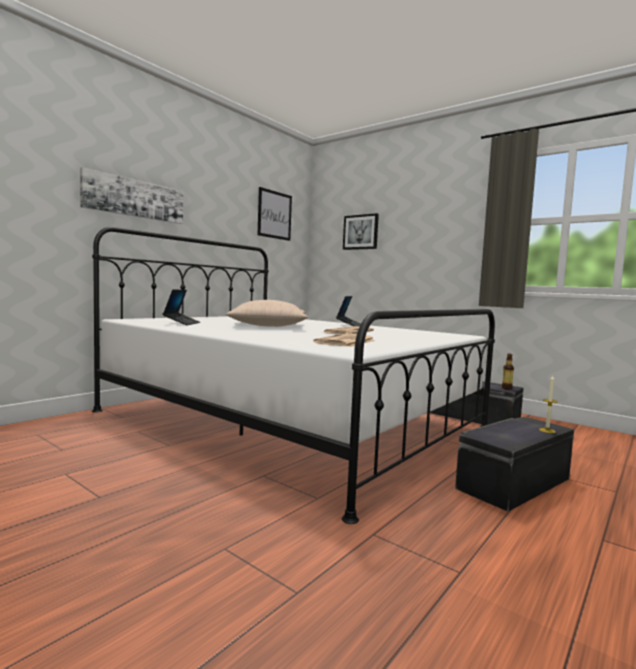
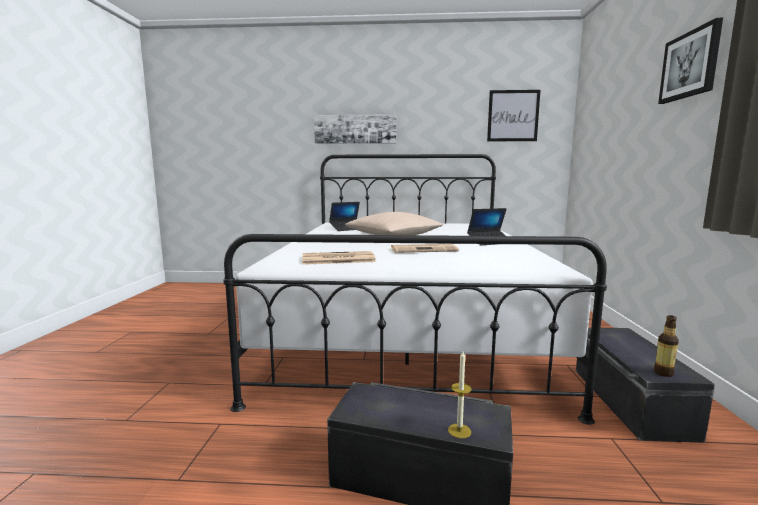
camera: 55 degrees right, 5 degrees up
picture [343,213,379,250] -> picture moved to [658,18,723,104]

